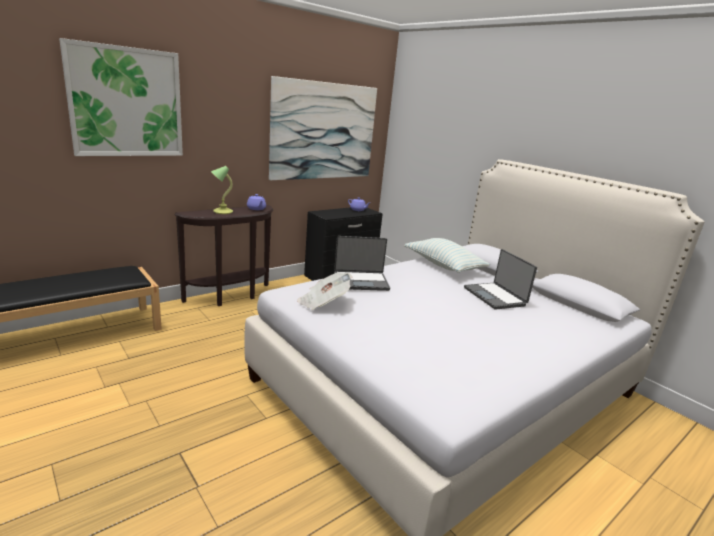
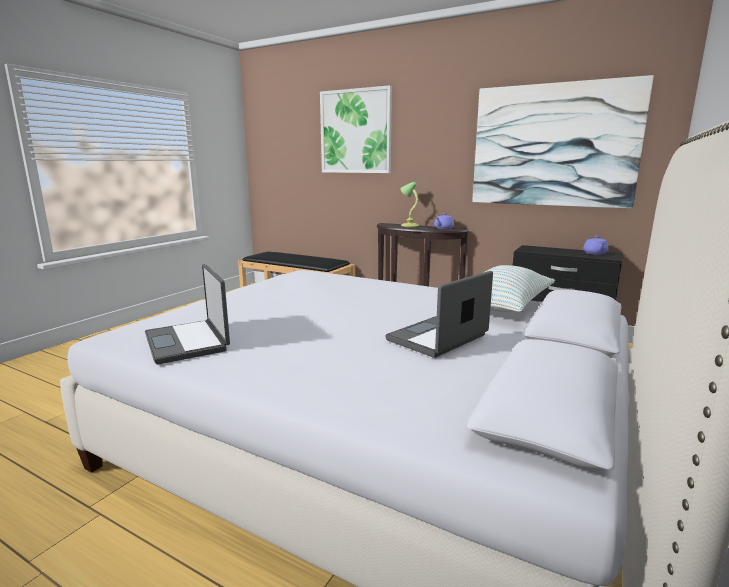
camera: 70 degrees right, 5 degrees down
newspaper [297,272,353,310] -> none
laptop [334,236,390,291] -> laptop moved to [145,264,230,364]

